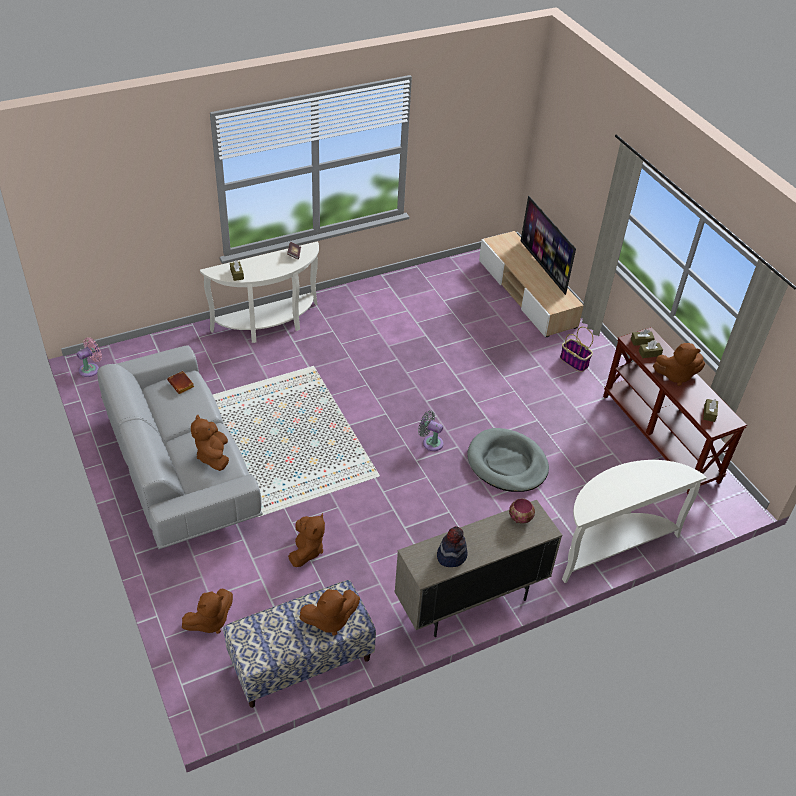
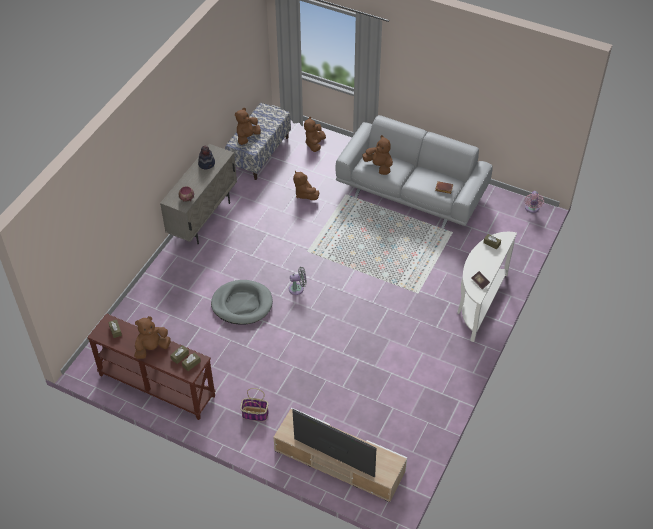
camera: 145 degrees right, 5 degrees up
white console table [562,460,707,583] -> none

